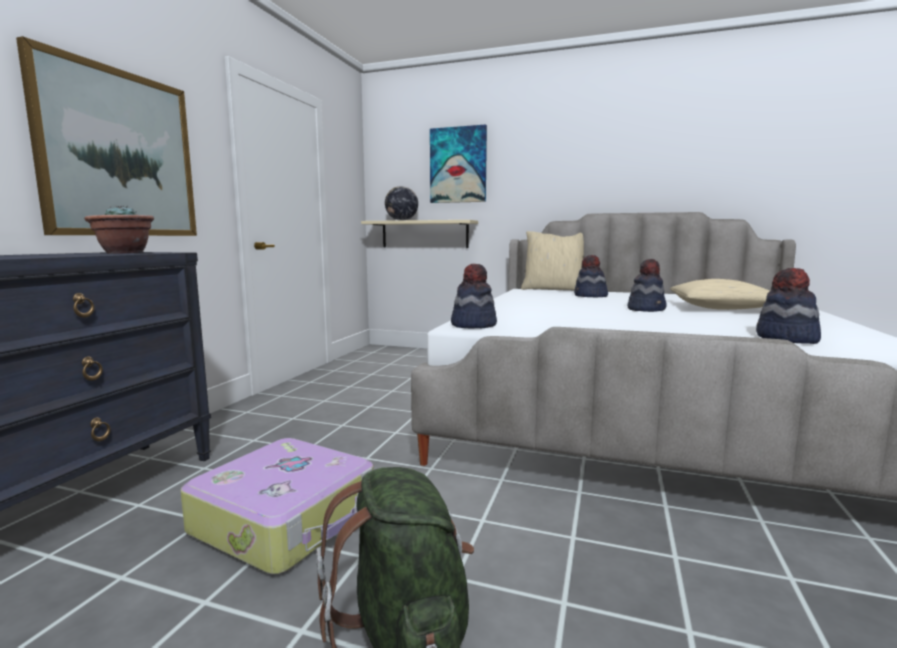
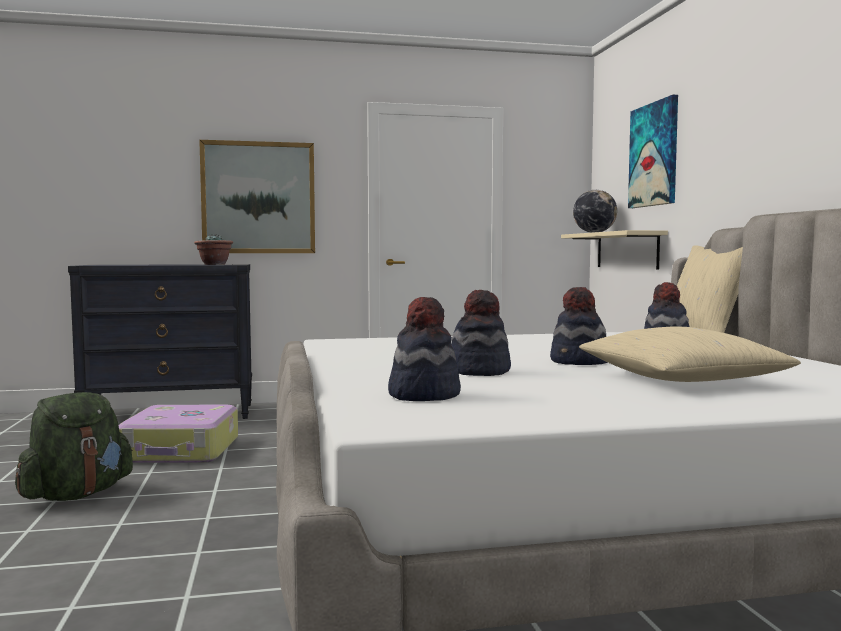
camera: 60 degrees right, 5 degrees down
hat [451,264,497,328] -> hat moved to [451,290,511,376]

